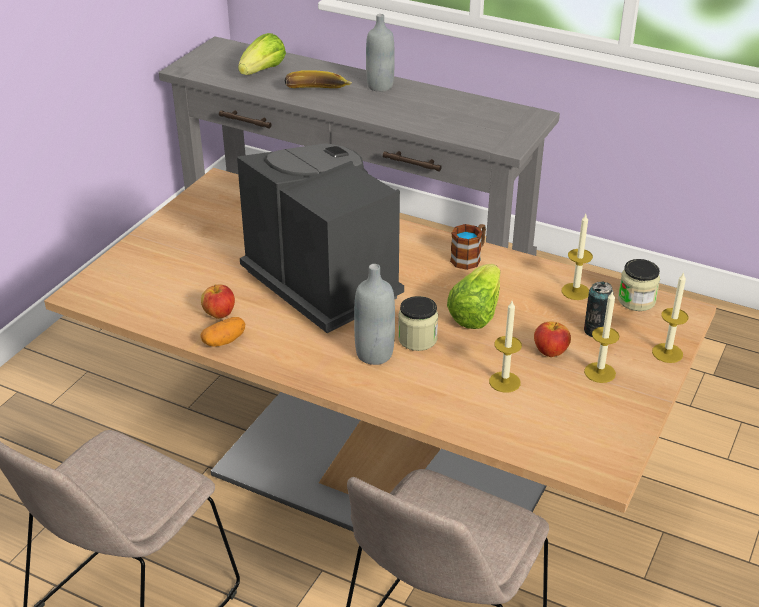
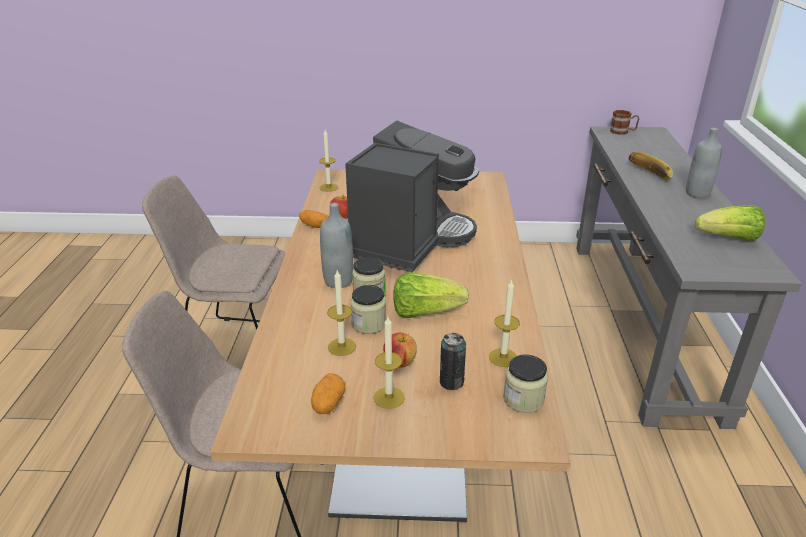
camera: 65 degrees right, 5 degrees down
lettuce [238,33,286,75] -> lettuce moved to [695,205,765,241]
mug [450,224,486,270] -> mug moved to [610,110,639,135]
candle [652,272,688,363] -> candle moved to [319,130,338,192]
none -> potato [311,373,346,414]
none -> jar [350,285,386,334]

